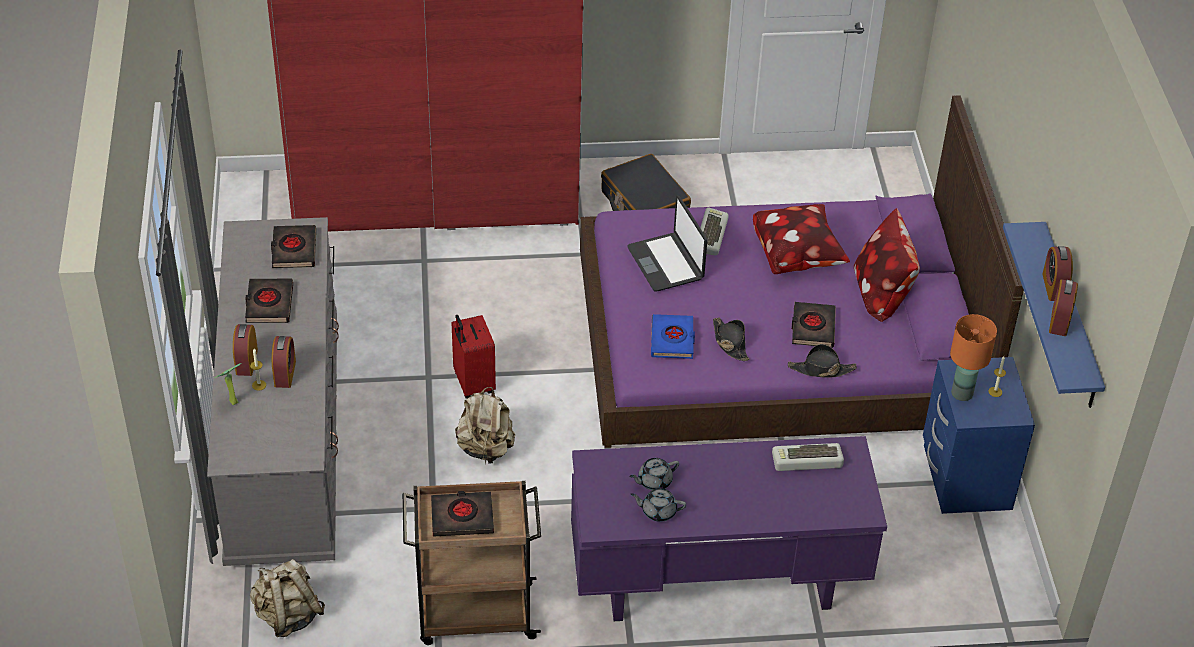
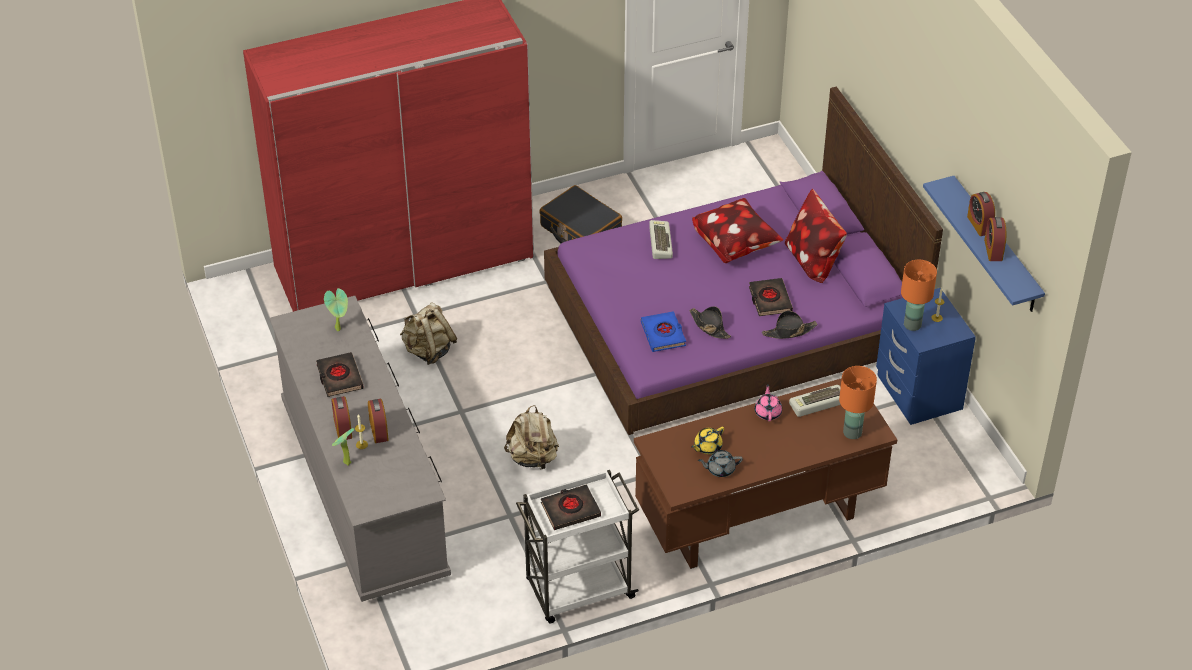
camera: 15 degrees left, 0 degrees up
beige backpack [250,559,325,637] -> beige backpack moved to [400,303,457,365]
black book [271,225,316,268] -> potted plant [324,288,348,331]
brown cart [402,481,541,645] -> white cart [516,470,639,623]
red suitcase [452,315,496,399] -> none
purple desk [571,436,887,621] -> brown desk [634,378,898,569]
laptop [627,195,707,292] -> none
grey teapot [629,458,679,490] -> yellow teapot [691,427,724,454]
none -> pink teapot [755,384,782,422]
none -> orange table lamp [839,366,877,439]

